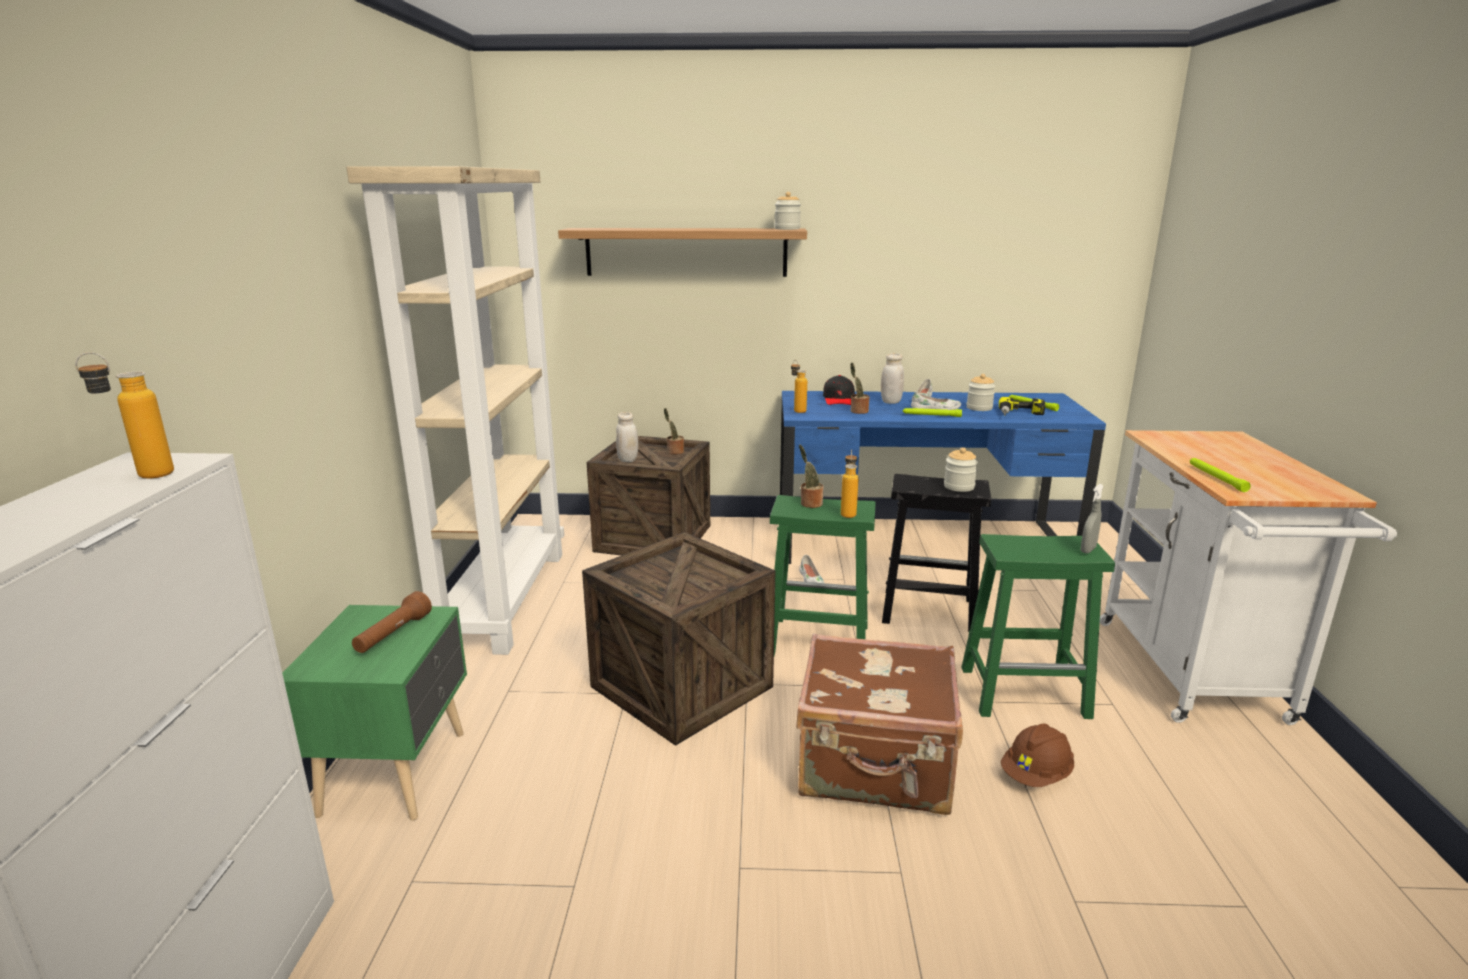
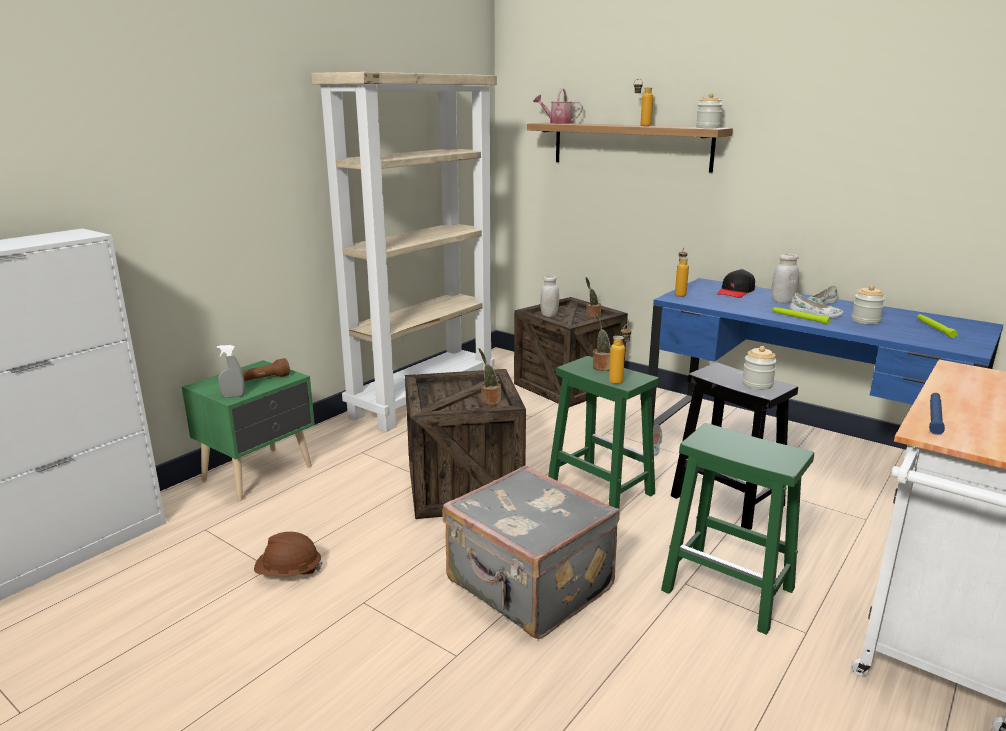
camera: 35 degrees right, 0 degrees up
bottle [75,352,174,479] -> bottle moved to [634,79,653,126]
brown suitcase [796,634,963,815] -> grey suitcase [442,465,620,639]
potted plant [850,362,869,414] -> potted plant moved to [479,348,501,405]
power drill [999,397,1045,416] -> none
brown hard hat [1001,724,1074,787] -> brown hard hat moved to [254,532,323,577]
grey spray bottle [1080,484,1104,554] -> grey spray bottle moved to [217,345,245,397]
green flashlight [1190,458,1251,492] -> blue flashlight [929,393,945,435]
none -> watering can [533,89,583,124]

